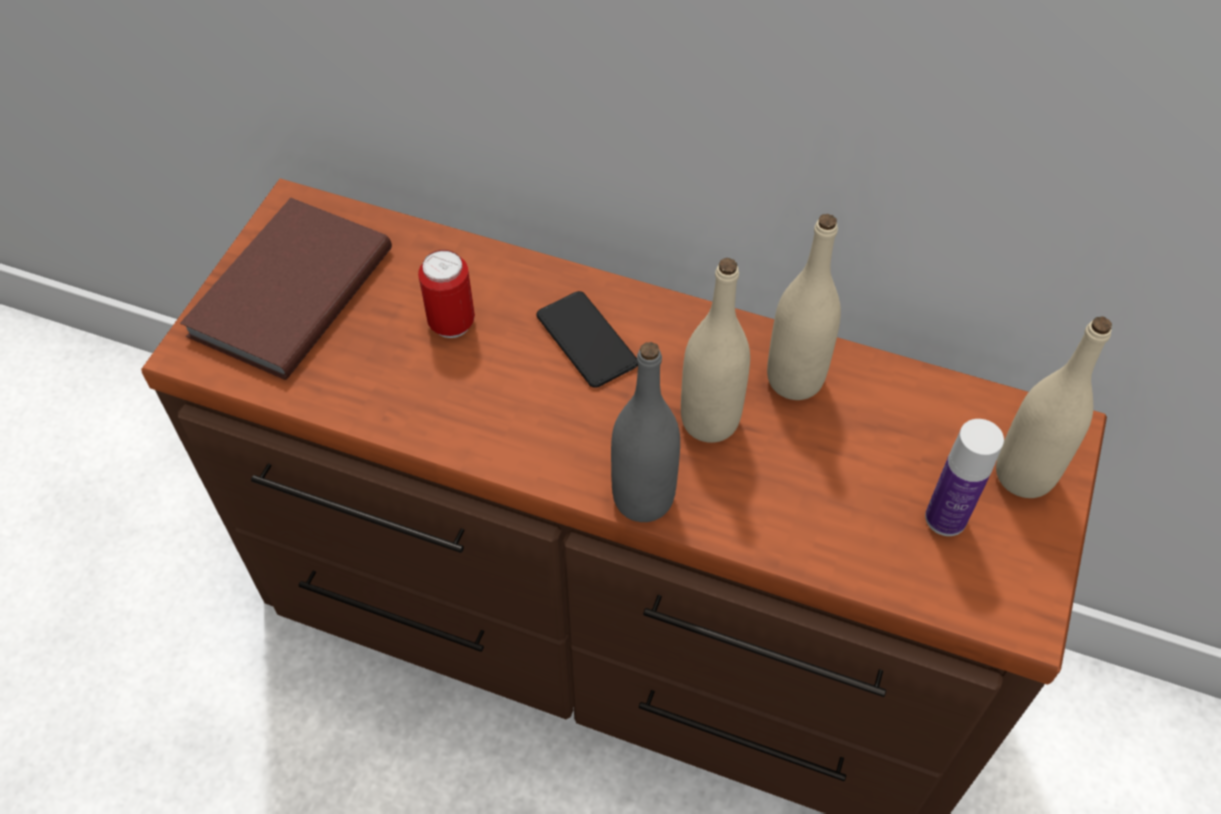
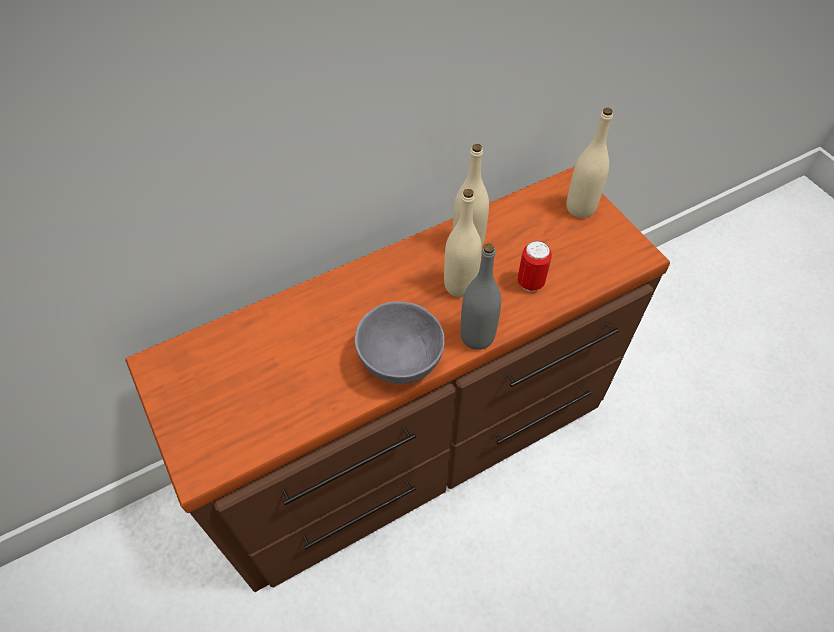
camera: 50 degrees left, 0 degrees up
brown book [180,198,392,380] -> none
can [418,250,475,338] -> can moved to [518,241,552,292]
phone [536,291,638,388] -> none
bottle [925,419,1004,536] -> none
none -> grey bowl [355,301,445,384]

